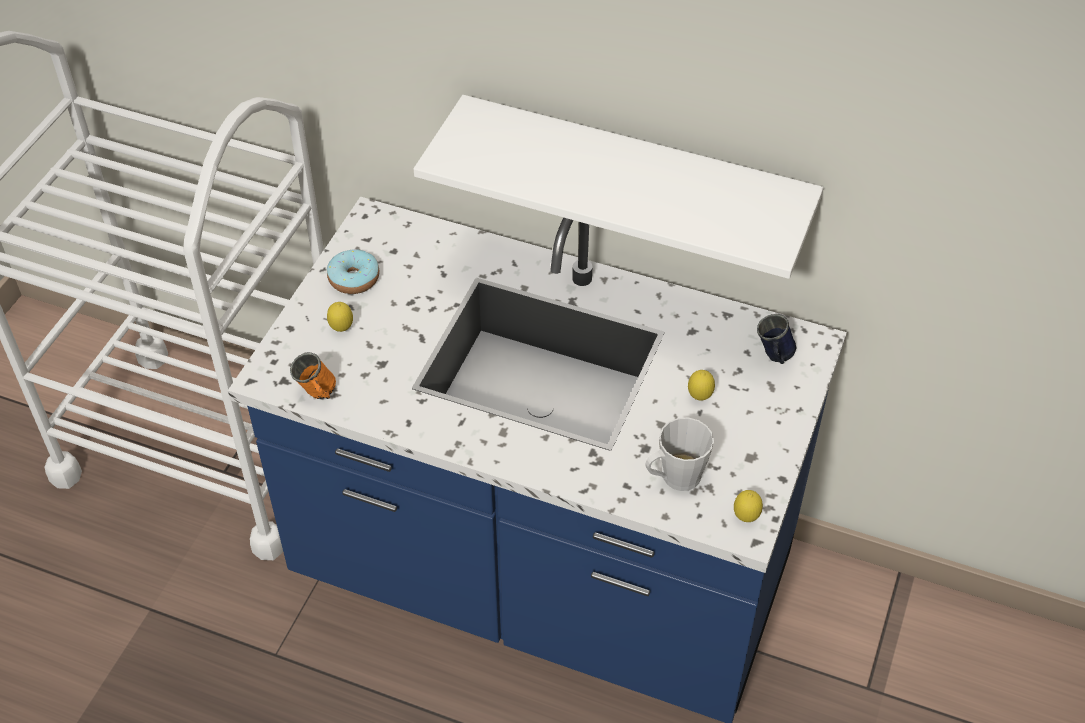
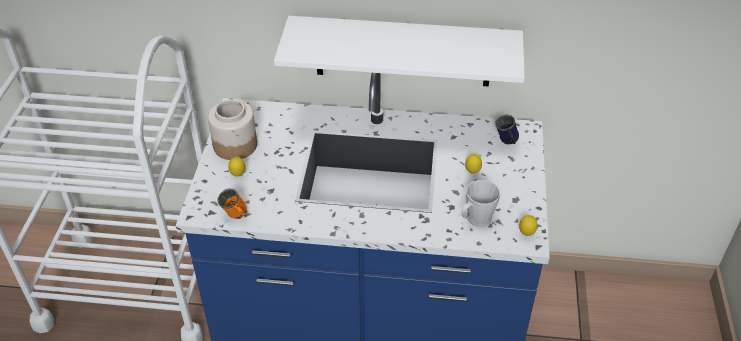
camera: 15 degrees left, 5 degrees down
donut [327,249,379,294] -> jar [208,100,257,160]

